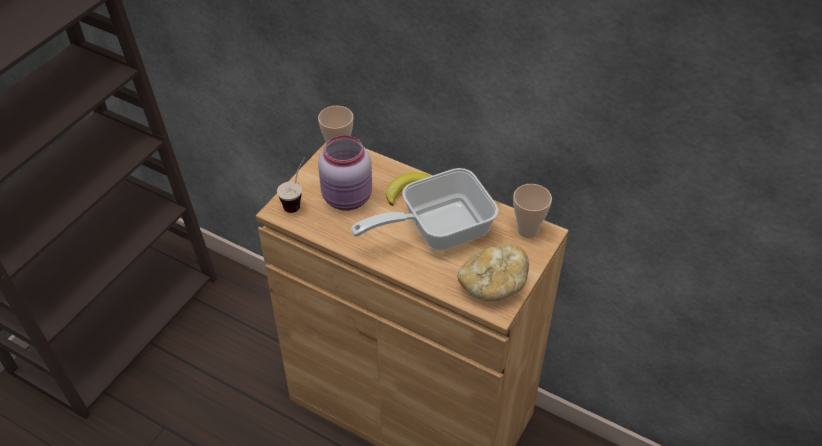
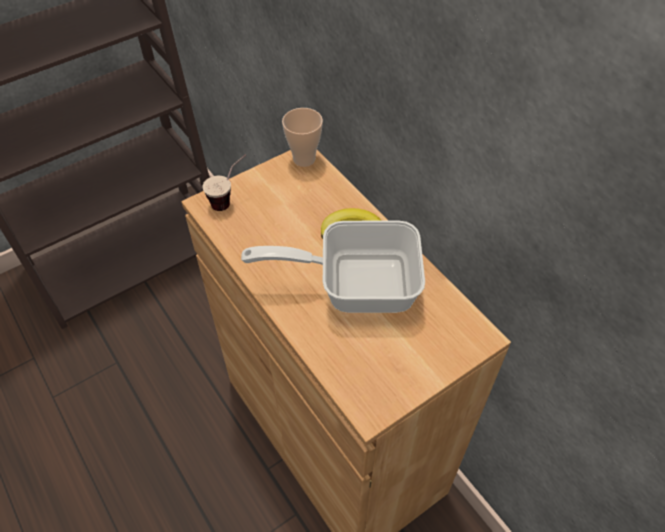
camera: 25 degrees right, 5 degrees up
pink jar [318,135,372,211] -> none
bread [458,245,529,302] -> none
cup [513,184,552,238] -> none

